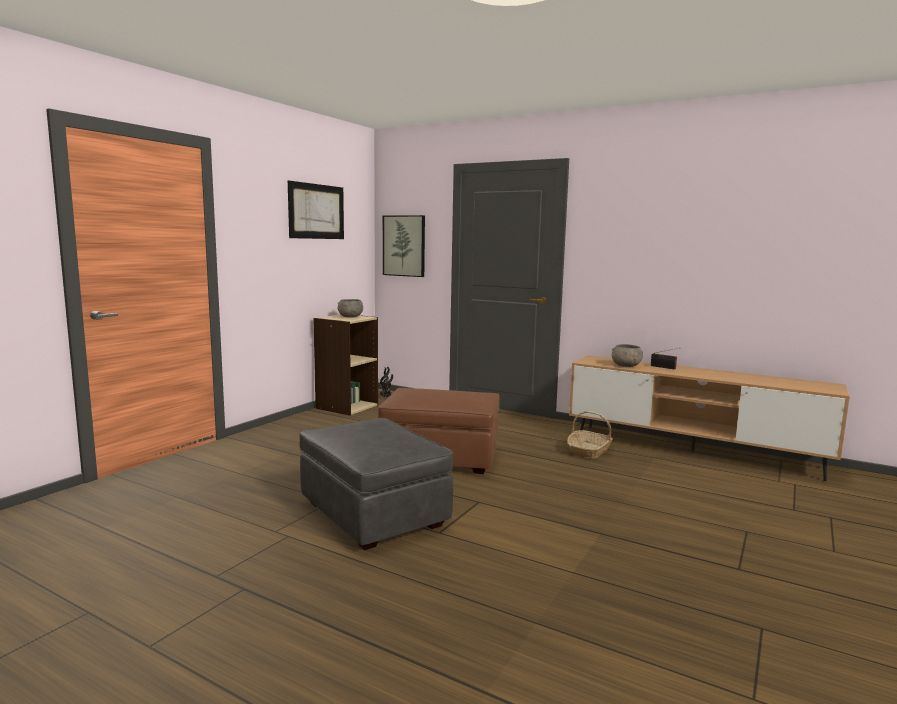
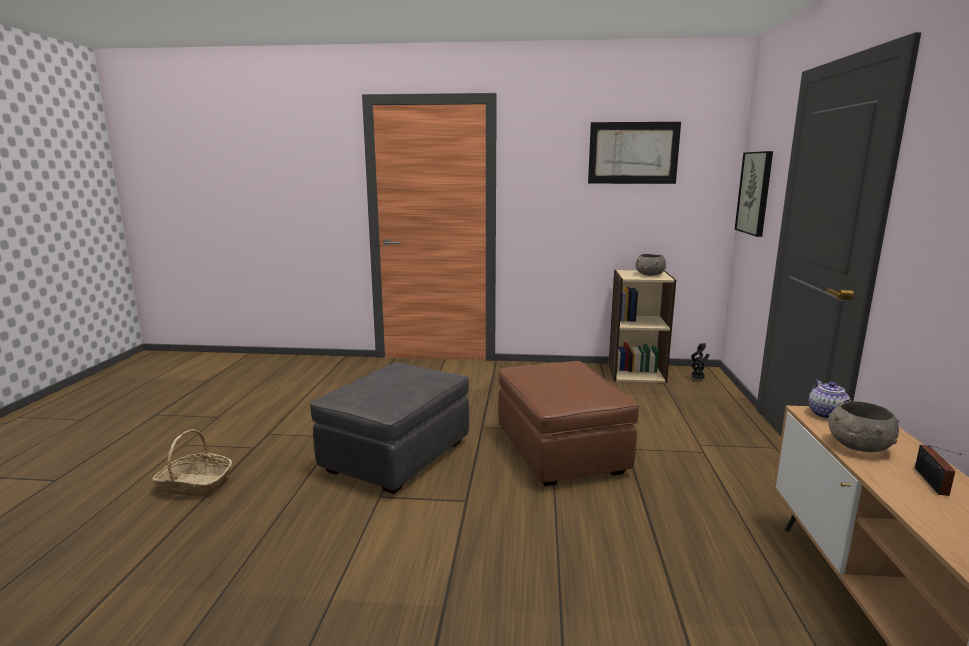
camera: 65 degrees right, 5 degrees up
basket [567,411,613,459] -> basket moved to [152,429,232,497]
none -> teapot [809,380,851,419]

